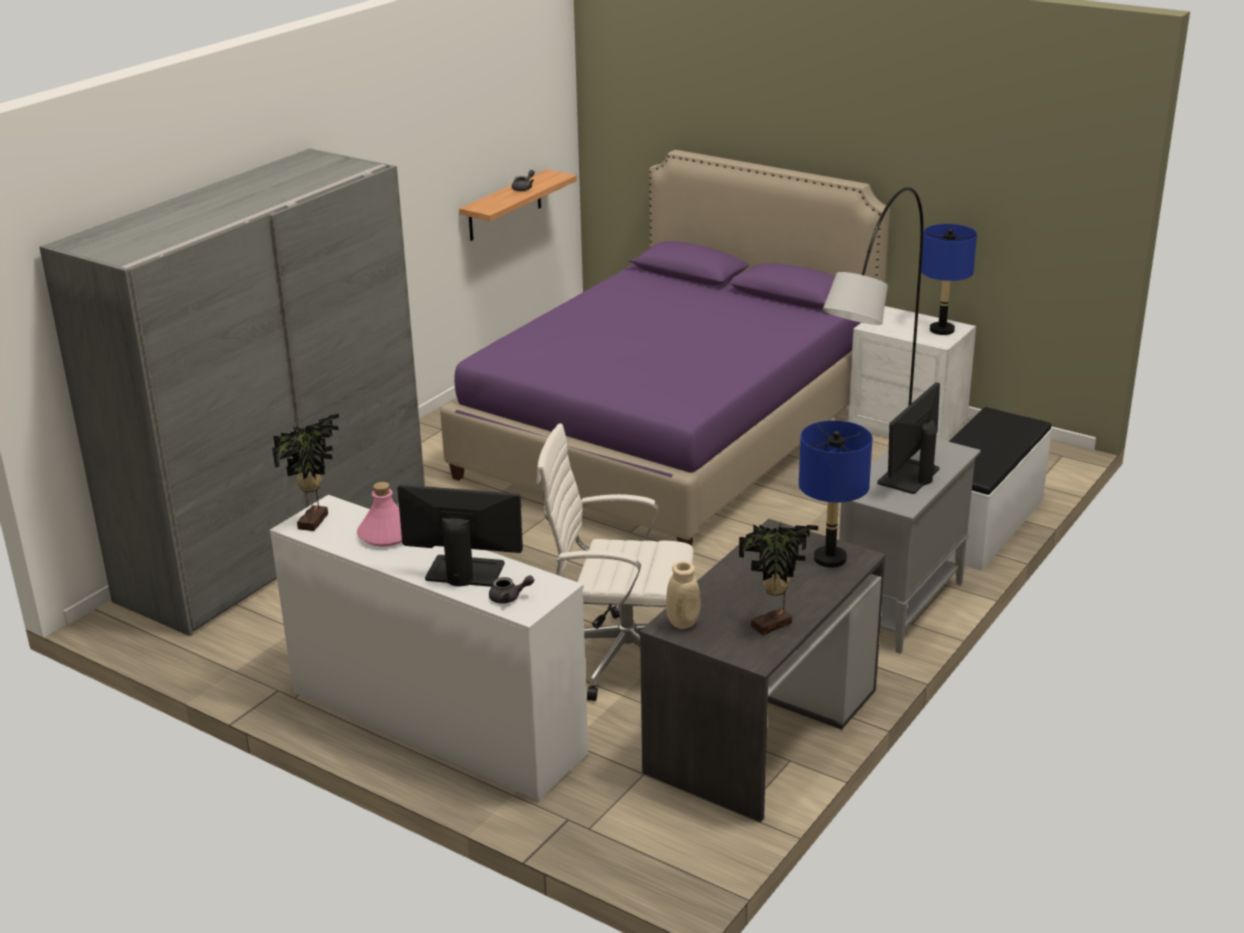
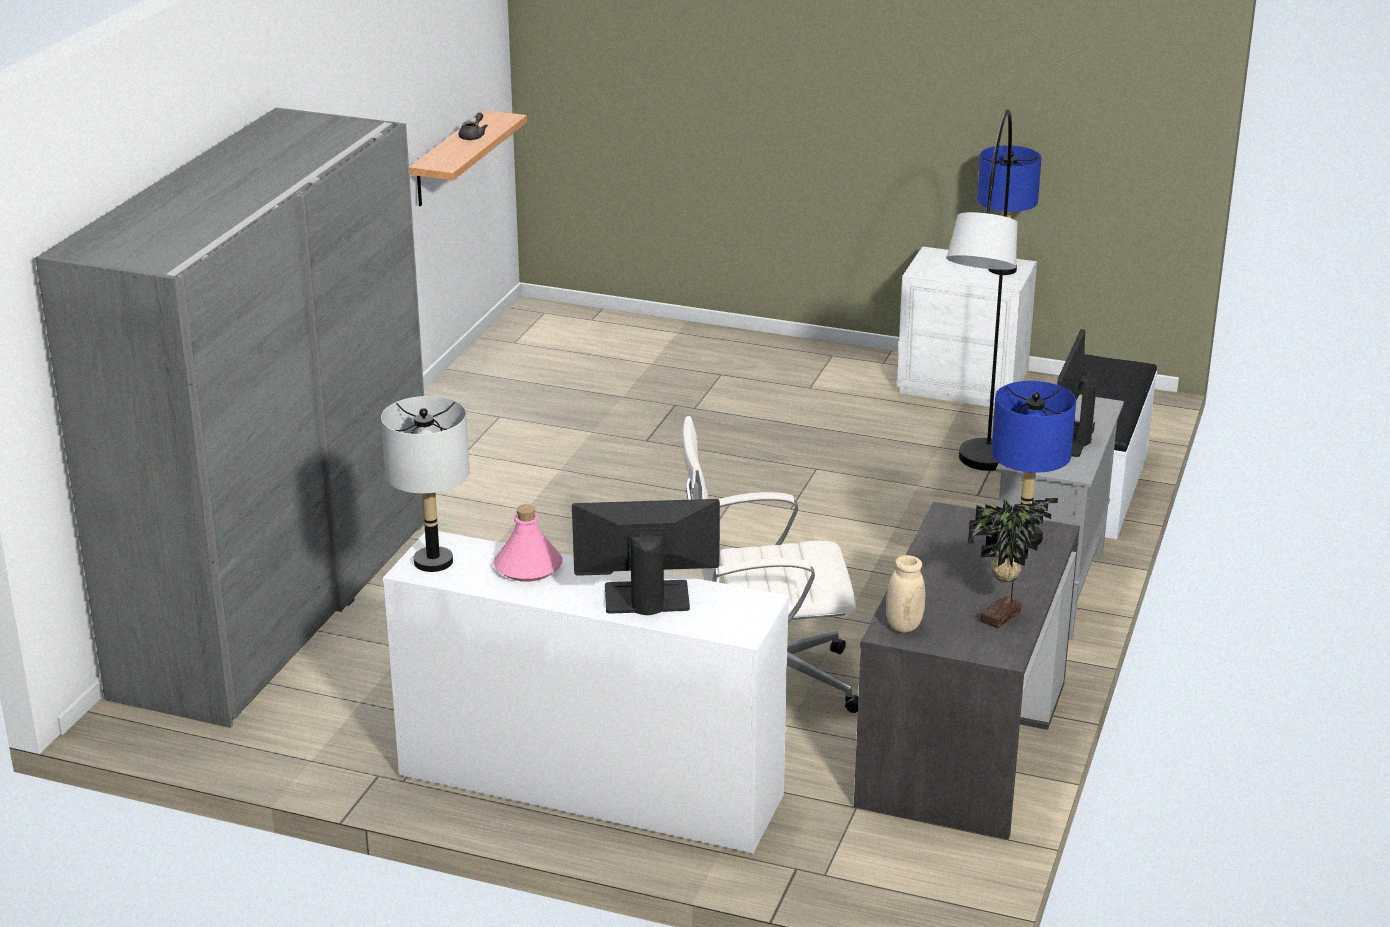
camera: 15 degrees left, 0 degrees up
potted plant [272,413,339,531] -> grey table lamp [381,396,470,572]
purple bed [440,150,890,546] -> none
grey teapot [489,575,534,604] -> none

